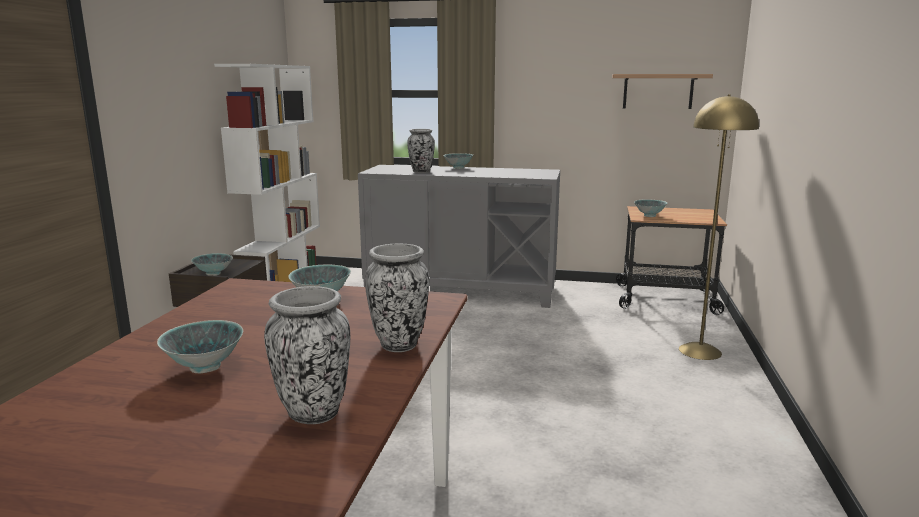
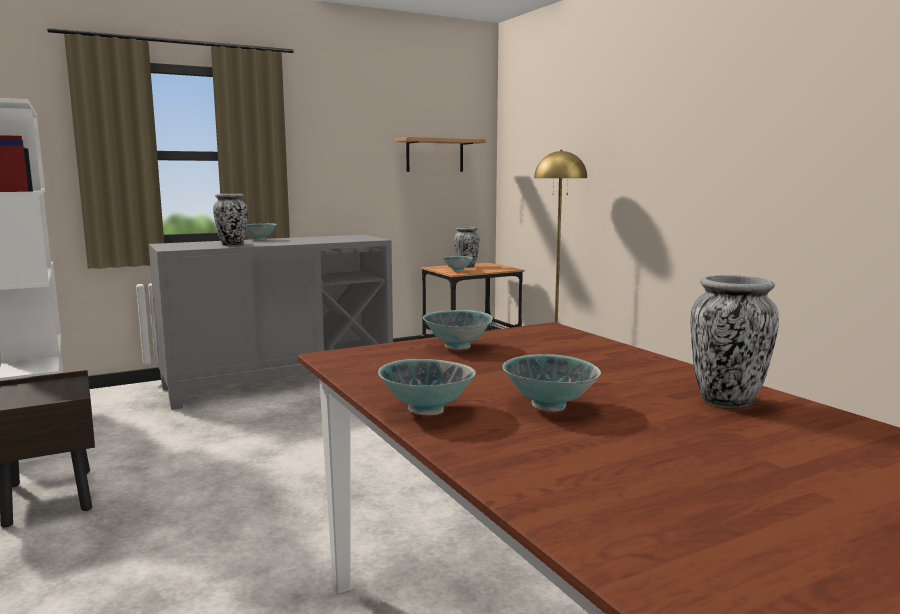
camera: 40 degrees left, 5 degrees down
bowl [191,253,233,276] -> bowl moved to [378,359,476,416]
vase [365,244,429,352] -> vase moved to [454,227,480,268]

